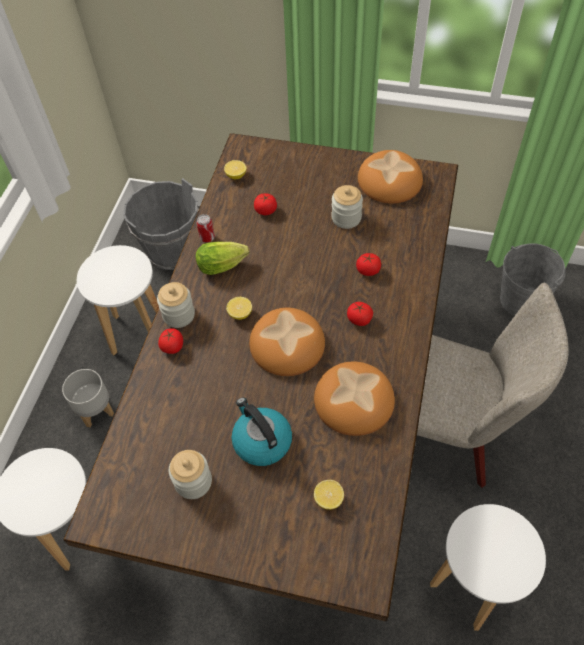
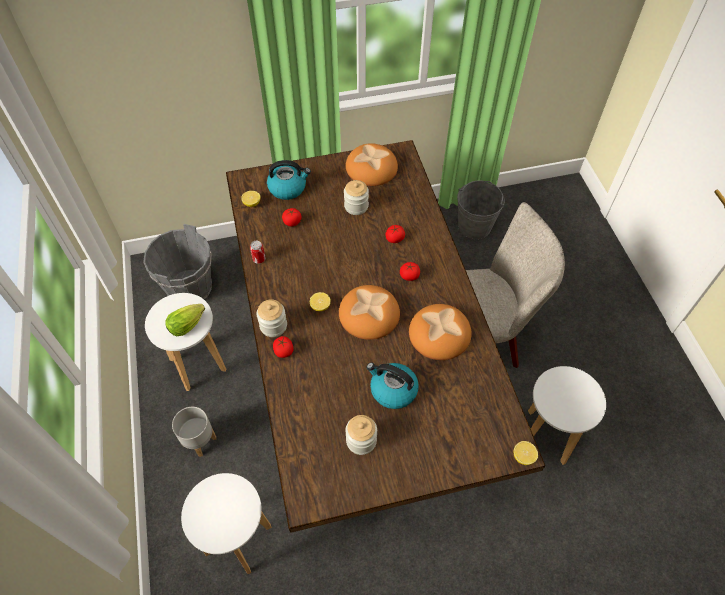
camera: 30 degrees left, 0 degrees up
lettuce [196,241,249,275] -> lettuce moved to [165,304,205,336]
lemon [314,480,344,510] -> lemon moved to [514,441,538,465]
none -> kettle [267,160,311,200]

